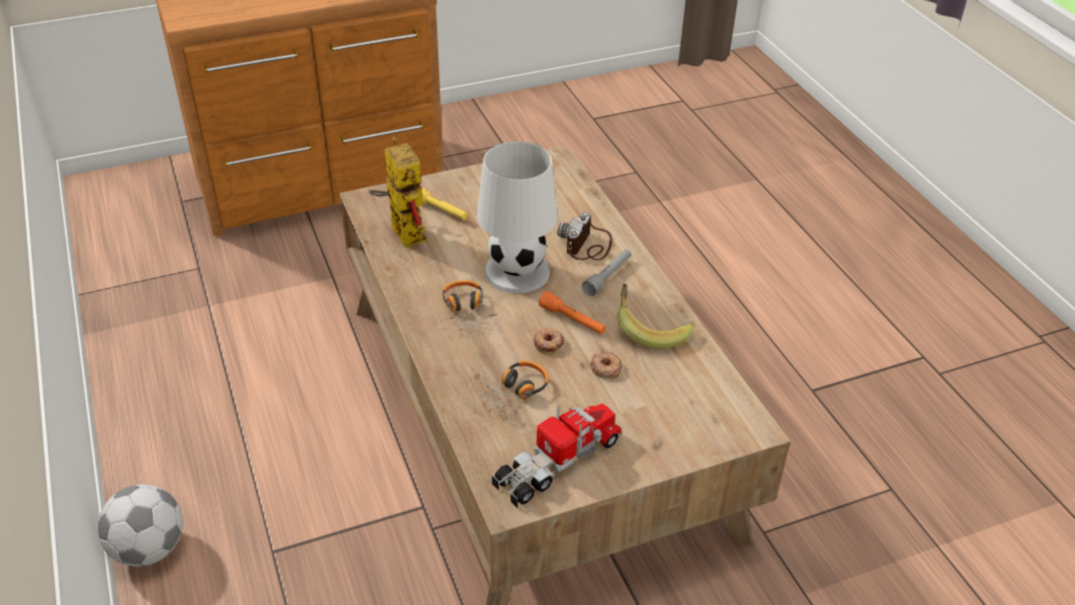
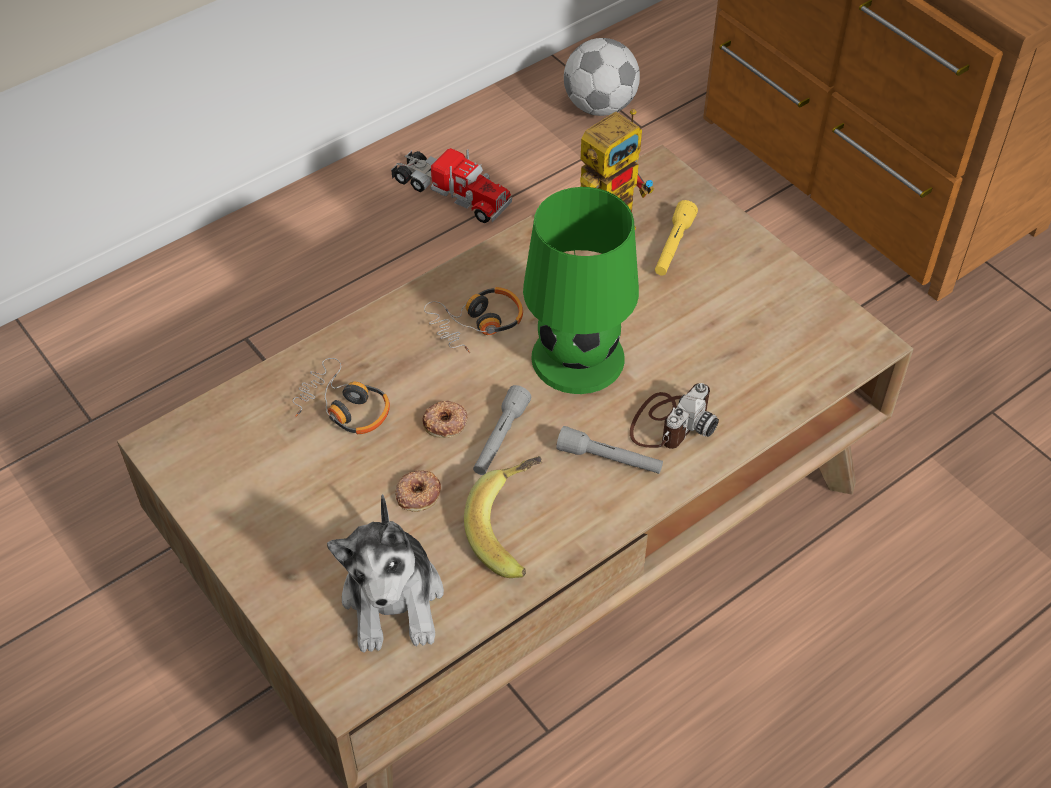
camera: 75 degrees right, 10 degrees up
football [97,485,183,567] -> football moved to [564,38,640,116]
white table lamp [477,141,558,293] -> green table lamp [523,187,639,394]
toy truck [492,403,622,508] -> toy truck moved to [391,148,512,223]
orange flashlight [539,291,606,334] -> grey flashlight [473,385,531,475]
camera [557,212,612,260] -> camera turned 120 degrees clockwise [630,383,719,449]
none -> plush toy [327,494,444,652]

